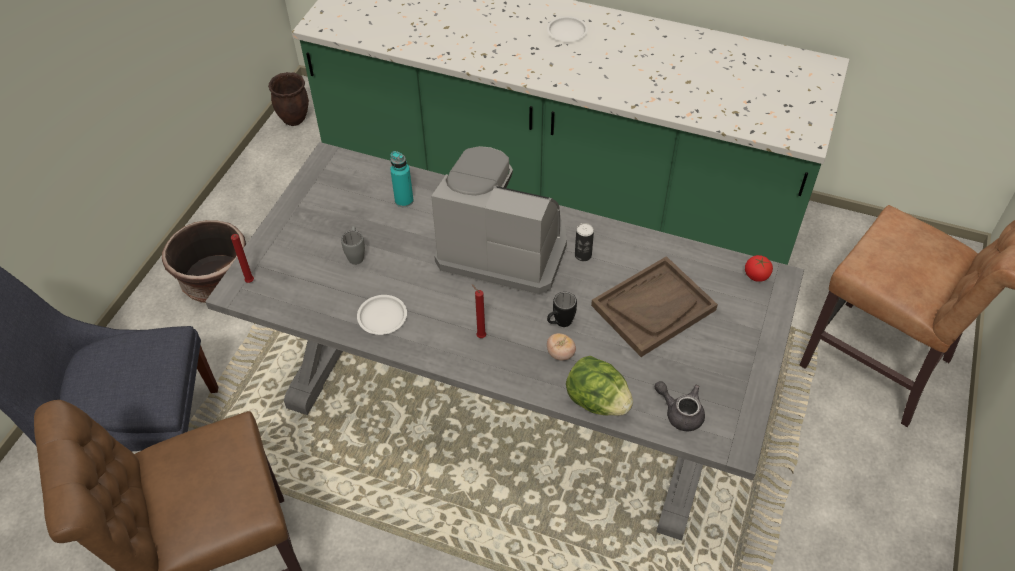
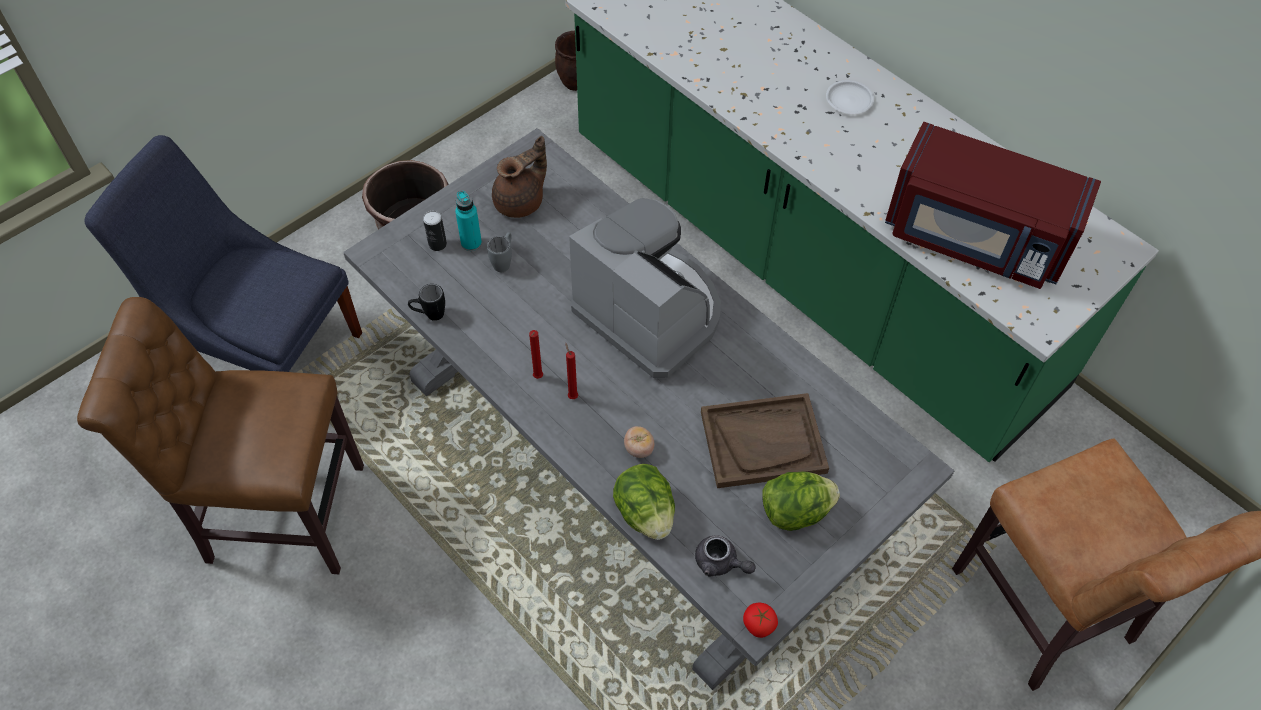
camera: 25 degrees right, 5 degrees up
red candle [231,234,254,283] -> red candle moved to [529,330,543,379]
white plate [357,295,407,335] -> none
turquoise bottle [390,151,413,207] -> turquoise bottle moved to [455,191,482,251]
black mug [547,292,577,327] -> black mug moved to [408,284,445,321]
can [575,223,594,261] -> can moved to [423,211,447,251]
grey teapot [655,381,705,431] -> grey teapot turned 150 degrees clockwise [695,535,756,577]
tomato [745,255,773,282] -> tomato moved to [743,603,778,638]
none -> brown teapot [492,136,547,218]
none -> lettuce [762,472,840,531]
none -> red microwave [885,122,1101,289]

